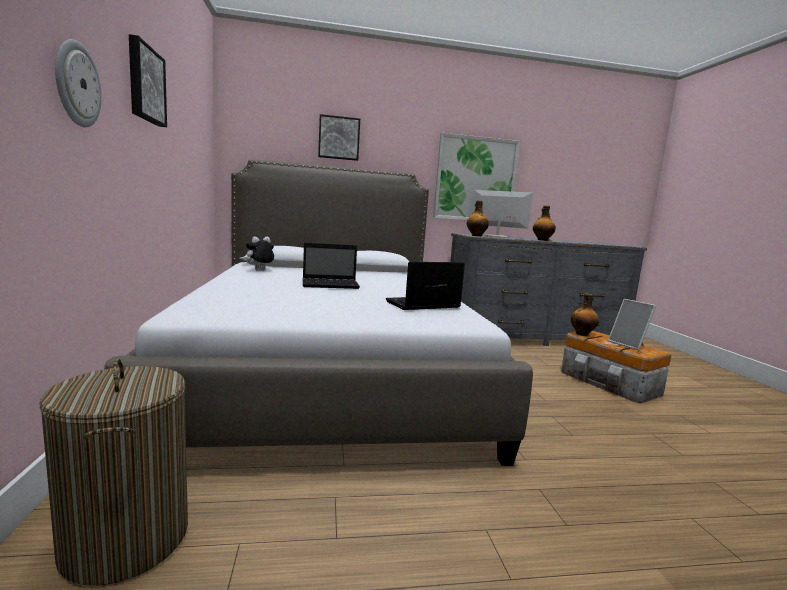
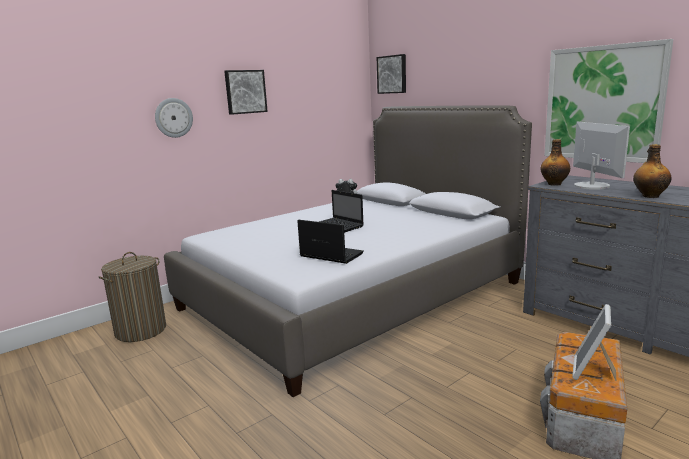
camera: 60 degrees right, 5 degrees up
picture [318,114,360,161] -> picture moved to [377,54,406,94]
bottle [571,293,599,336] -> none

